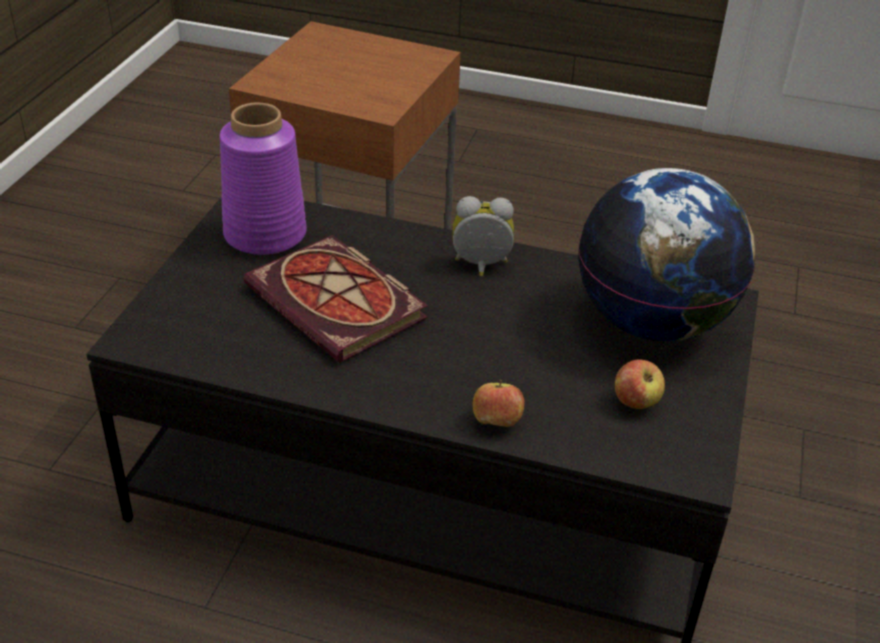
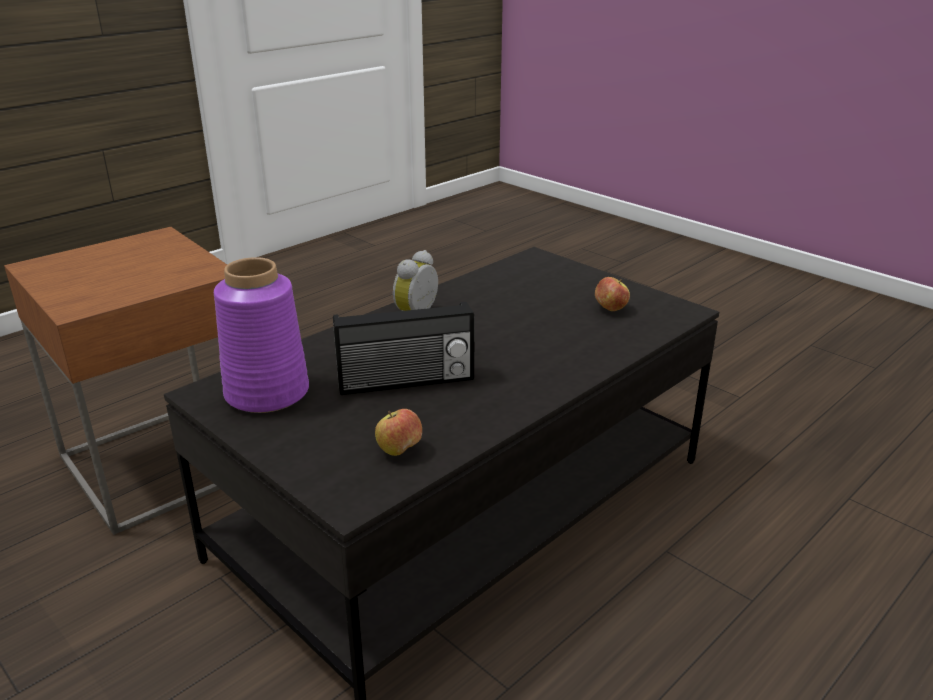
camera: 60 degrees left, 10 degrees down
book [244,235,428,363] -> radio [333,302,475,395]
apple [473,380,524,427] -> apple moved to [375,409,422,456]
globe [578,168,755,341] -> none

